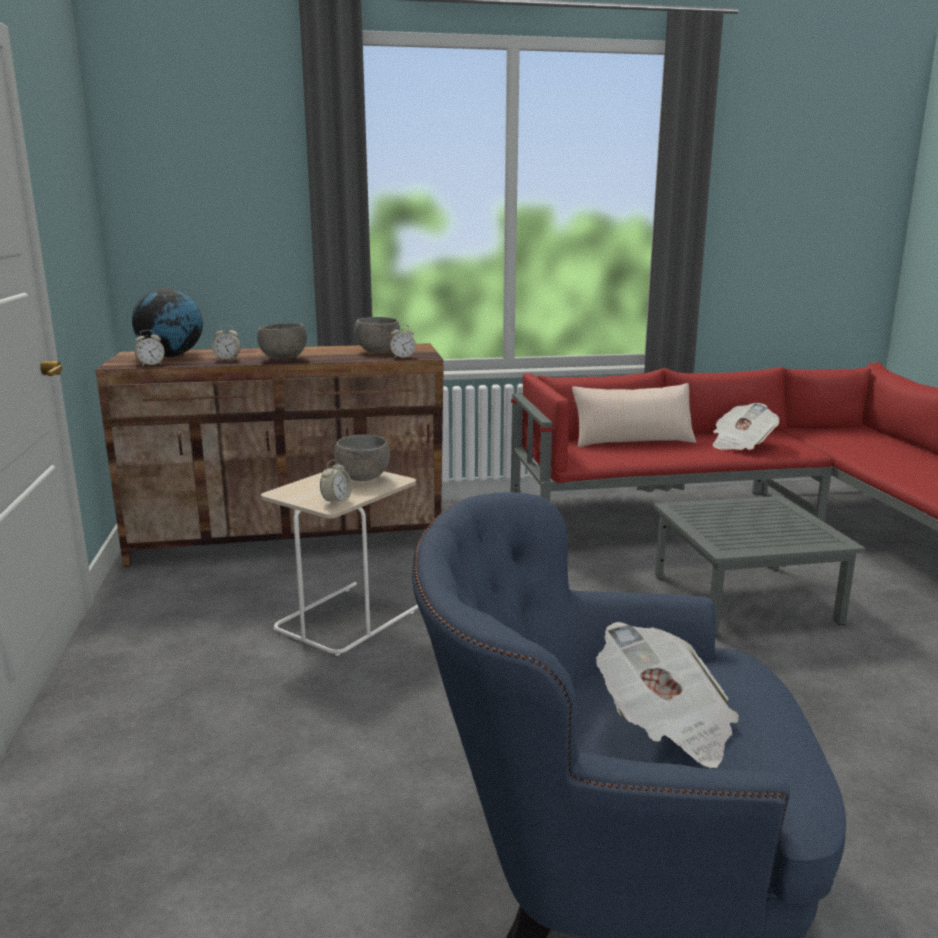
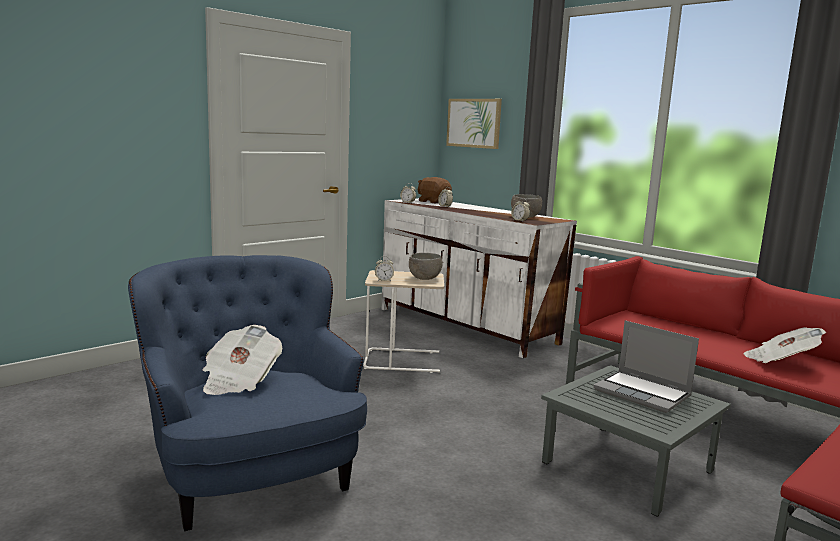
camera: 55 degrees right, 5 degrees down
brown cabinet [95,343,444,567] -> white cabinet [382,198,577,358]
globe [132,288,203,357] -> brown plush toy [418,177,452,203]
grey bowl [257,323,307,360] -> none
beige pillow [572,383,696,447] -> none
none -> picture [446,99,502,149]
none -> laptop [593,320,699,413]

